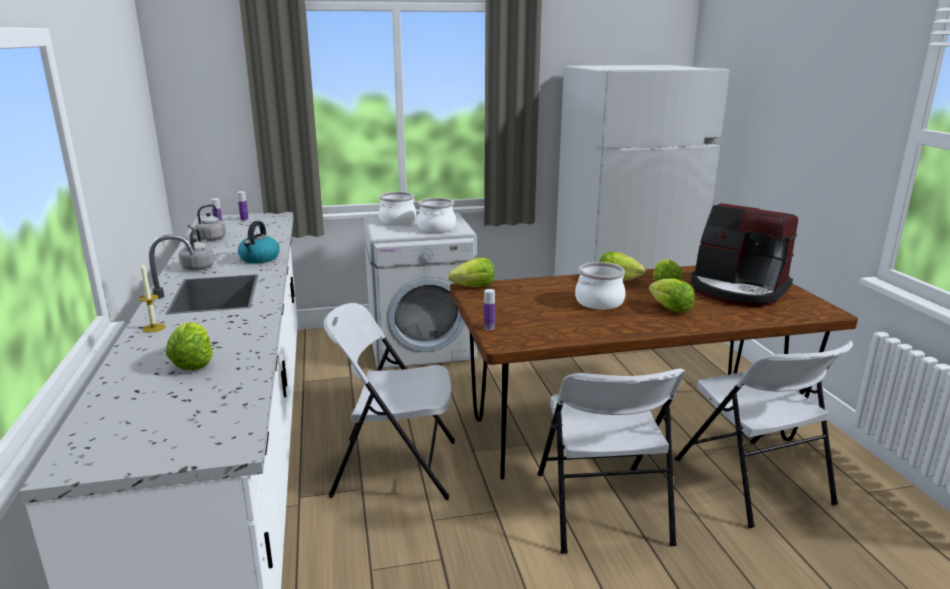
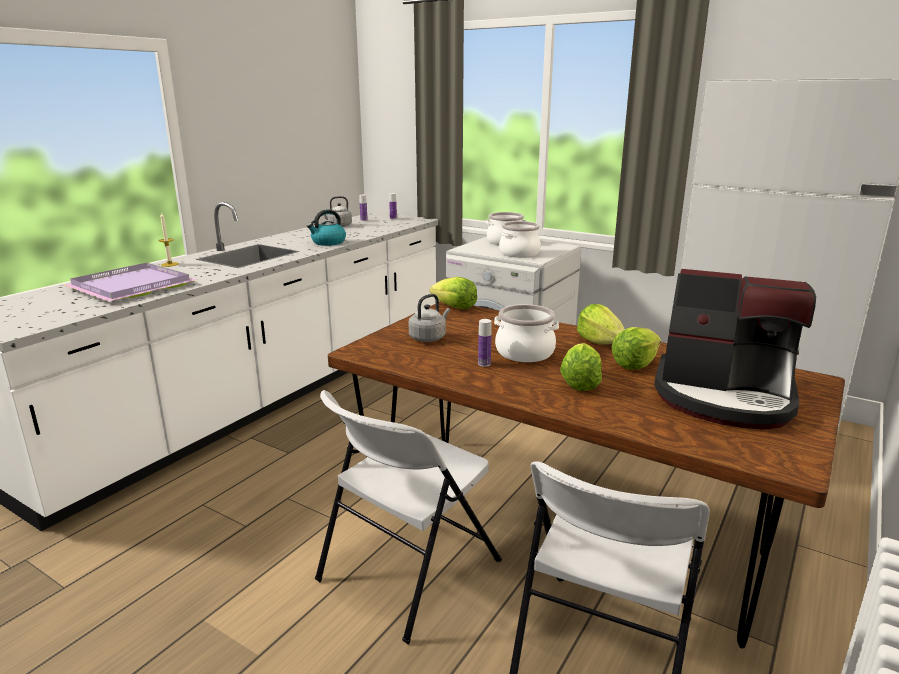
camera: 45 degrees right, 0 degrees up
lettuce [166,322,213,371] -> purple tray [64,263,197,302]
grey kettle [179,229,214,270] -> grey kettle moved to [408,294,450,342]
white chair [323,303,455,500] -> none
bottle [484,289,495,330] -> bottle moved to [478,319,492,367]
coffee machine [691,203,798,307] -> coffee machine turned 60 degrees counterclockwise [654,269,816,430]

